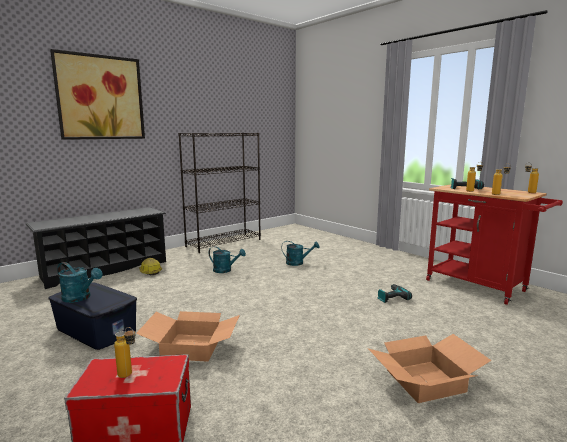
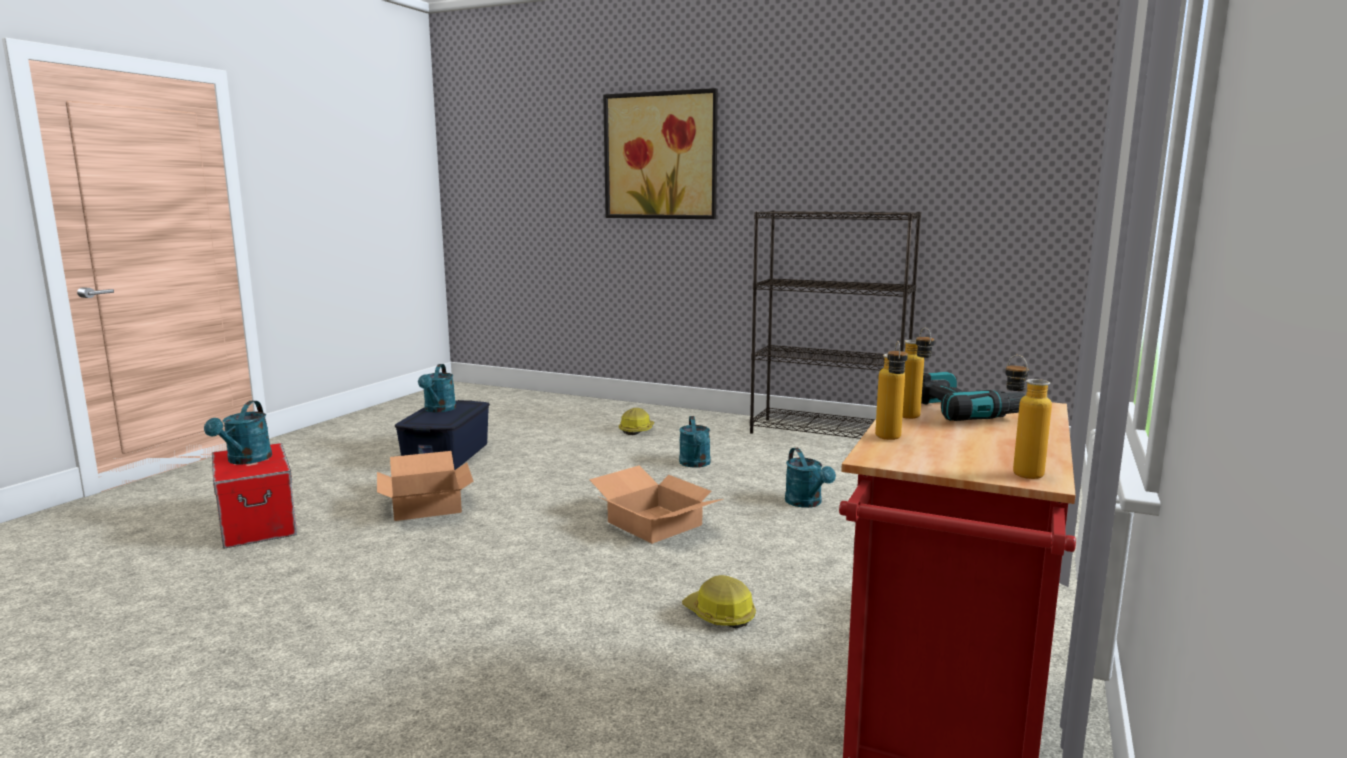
camera: 65 degrees right, 0 degrees up
black shoe rack [26,207,166,289] -> none
bottle [114,327,135,378] -> turquoise watering can [204,401,272,464]
cardboard box [369,334,492,403] -> cardboard box moved to [589,466,723,544]
power drill [378,284,412,303] -> hard hat [682,575,756,628]

